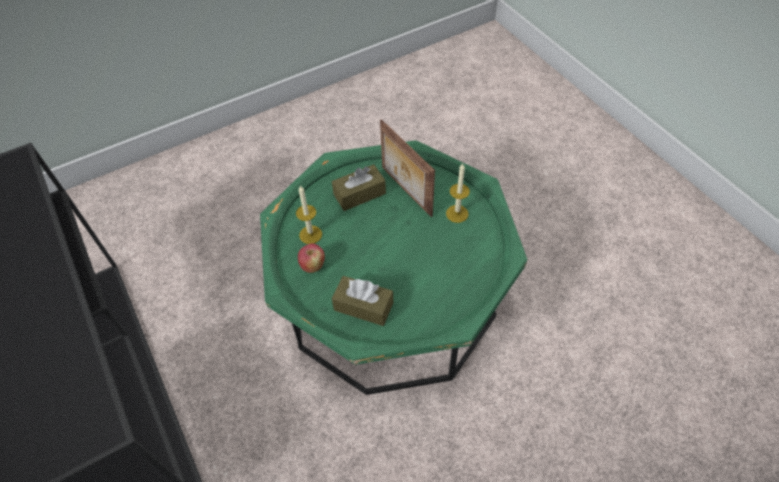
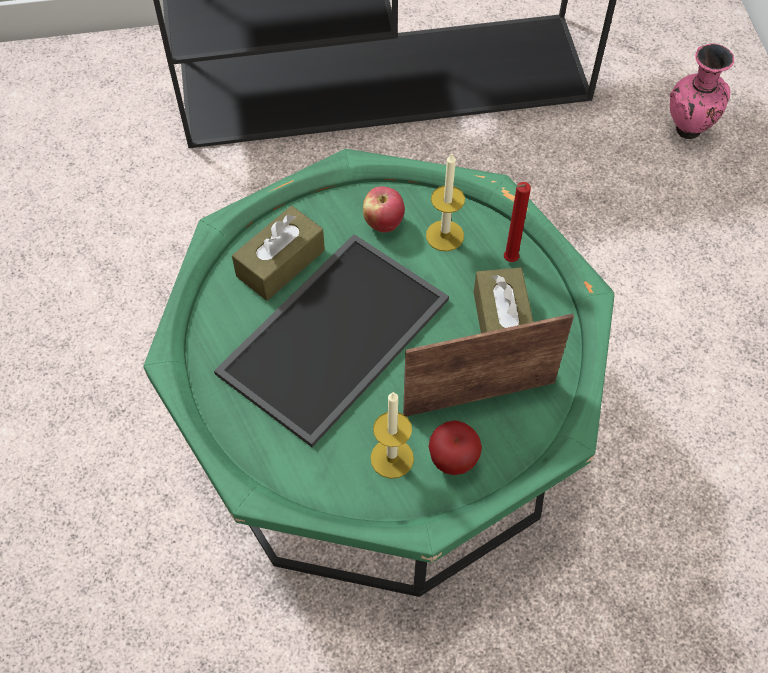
camera: 110 degrees right, 5 degrees up
none -> tray [214,234,449,447]
none -> apple [428,420,482,475]
none -> red candle [504,182,531,262]
none -> pink vase [670,43,734,139]

